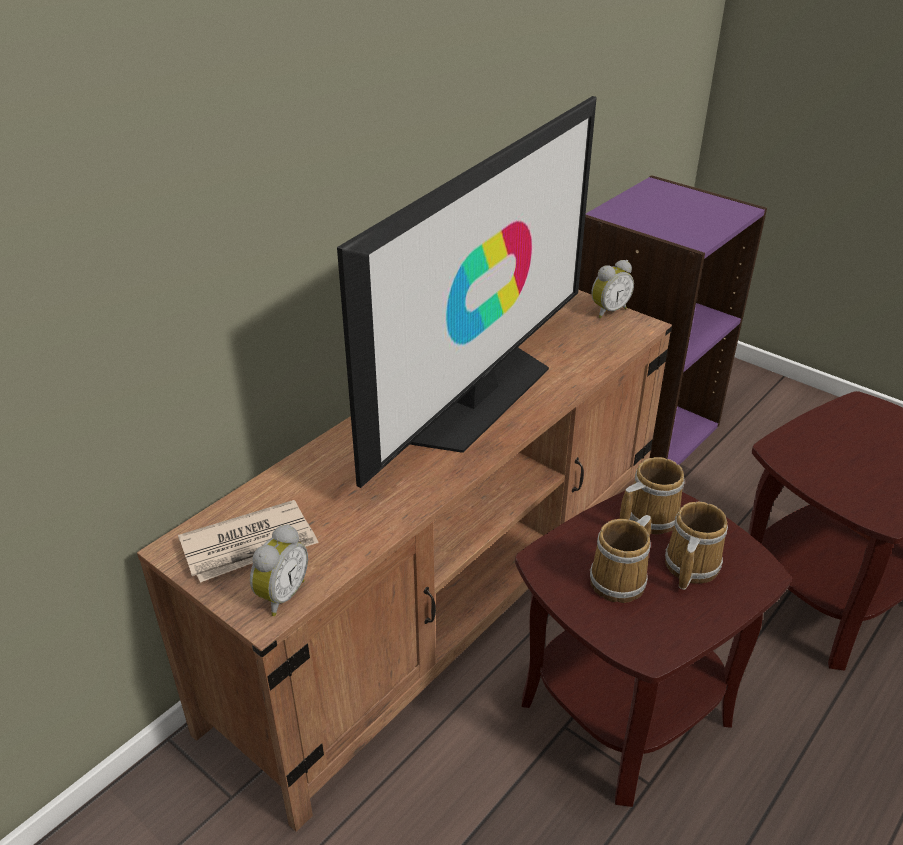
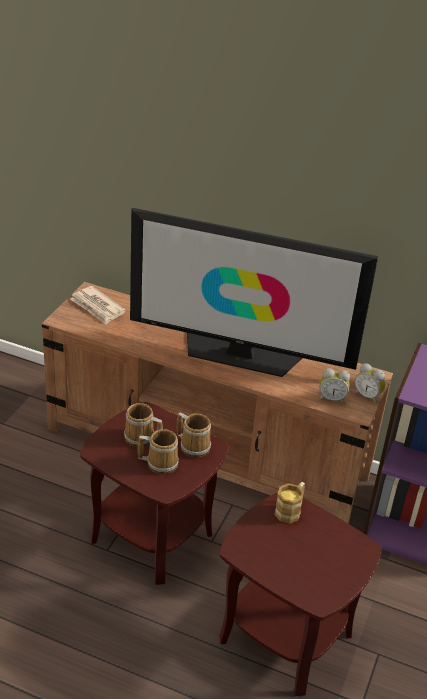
camera: 70 degrees right, 0 degrees up
alarm clock [250,524,308,616] -> alarm clock moved to [319,368,350,404]
none -> mug [274,482,305,524]

